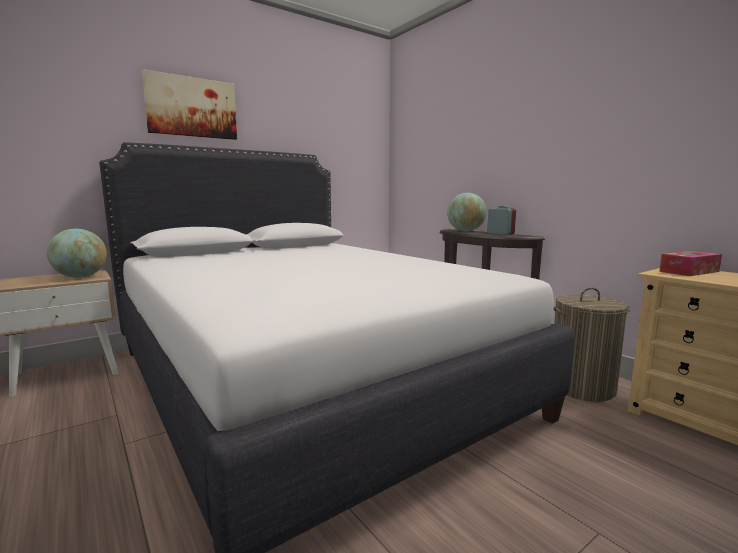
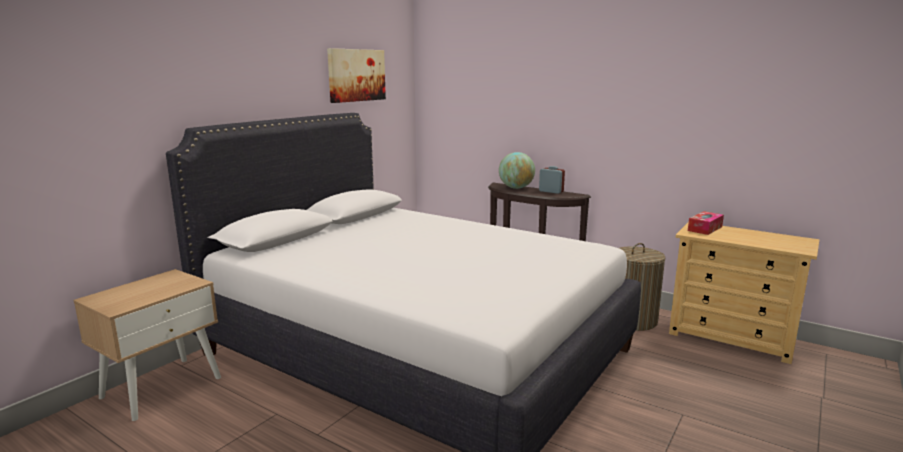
camera: 20 degrees left, 5 degrees up
globe [47,229,107,278] -> none
picture [142,69,237,140] -> picture moved to [327,48,386,103]

